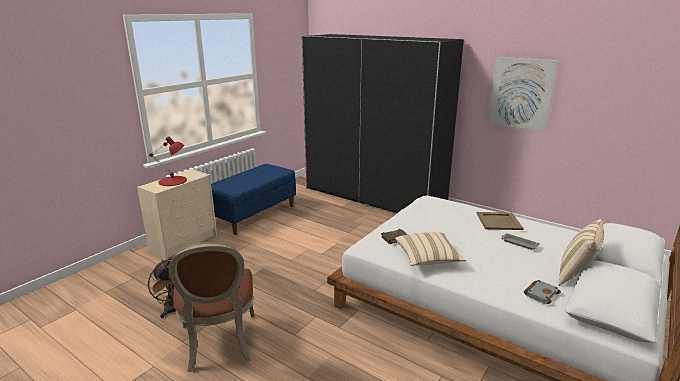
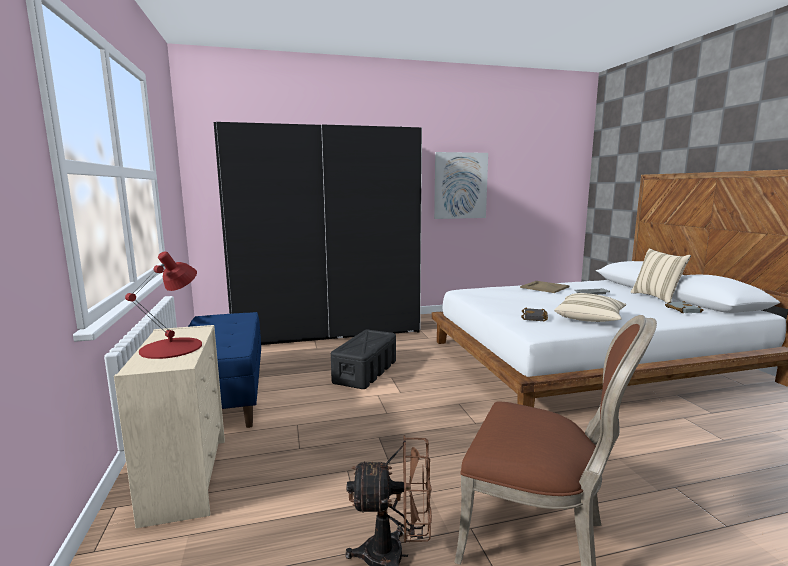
camera: 50 degrees left, 10 degrees down
none -> black storage box [331,330,396,389]

